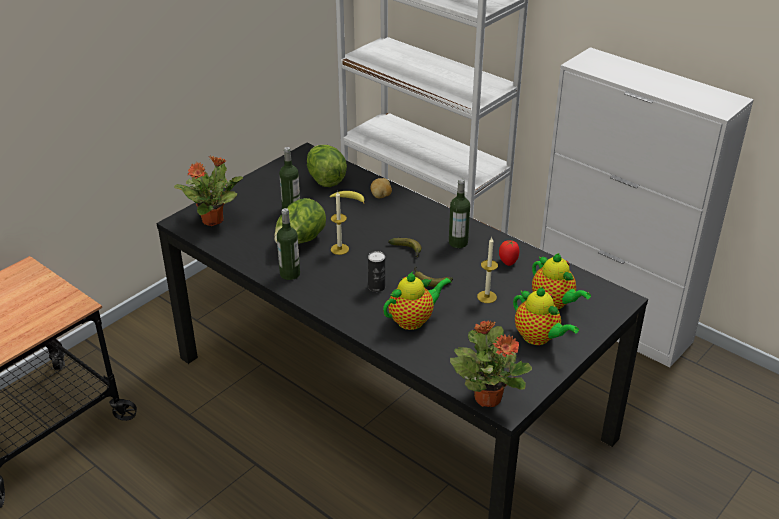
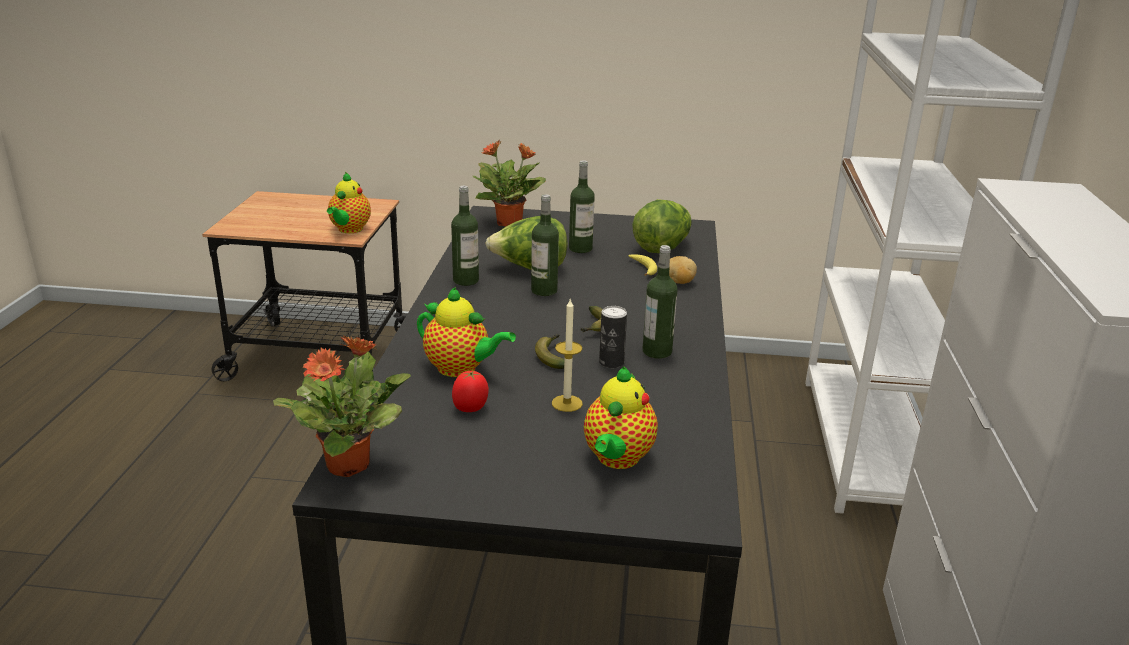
camera: 55 degrees right, 10 degrees down
candle [331,191,349,255] -> bottle [531,194,559,296]
can [368,251,385,292] -> can moved to [599,306,627,368]
tomato [499,240,519,266] -> tomato moved to [452,371,489,412]
teapot [513,287,579,345] -> teapot moved to [327,172,371,233]

